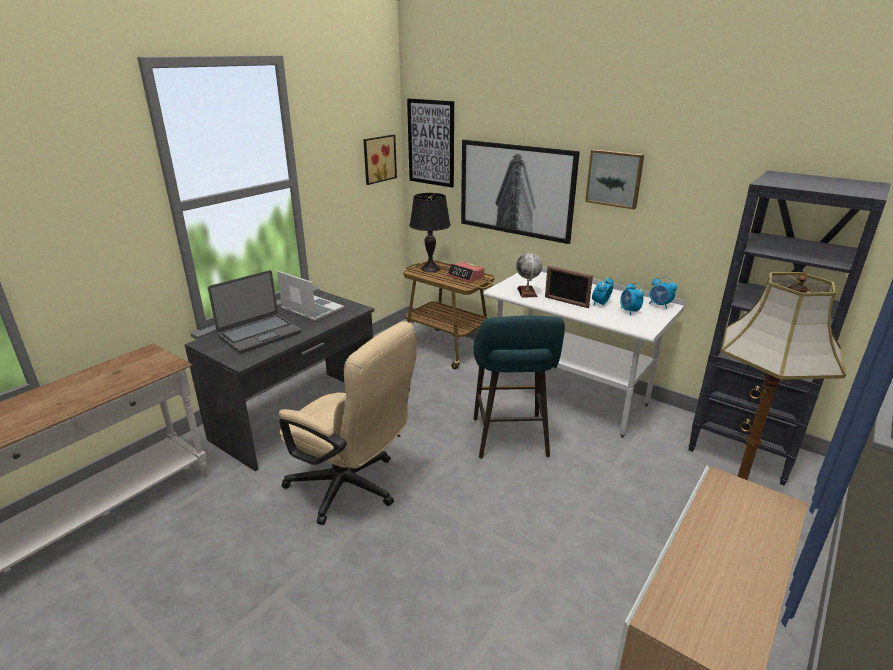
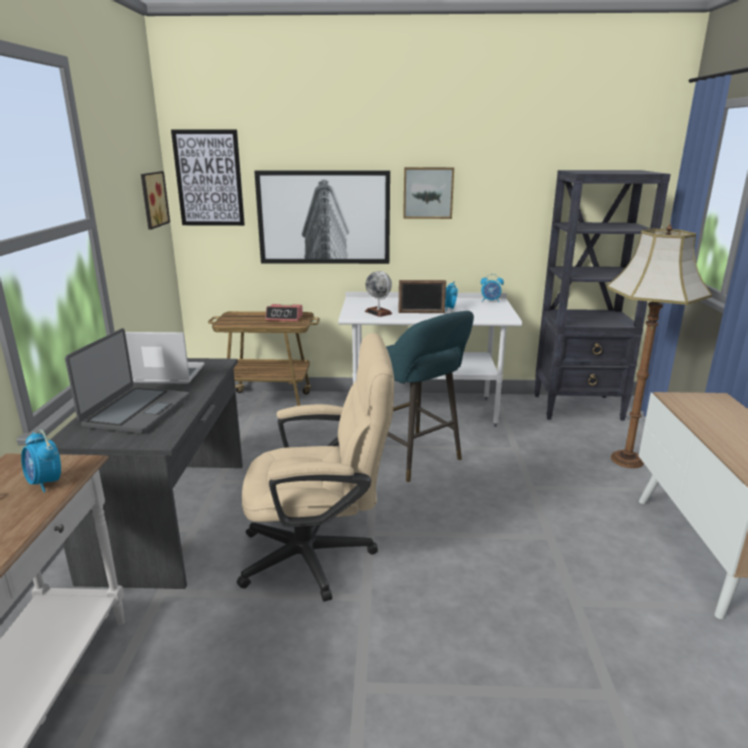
camera: 35 degrees left, 5 degrees down
black table lamp [409,193,451,272] -> none
alarm clock [620,282,644,315] -> alarm clock moved to [21,430,61,492]

